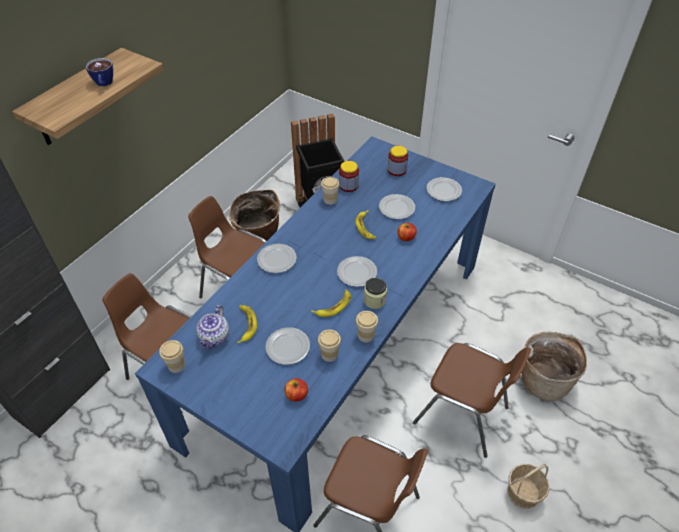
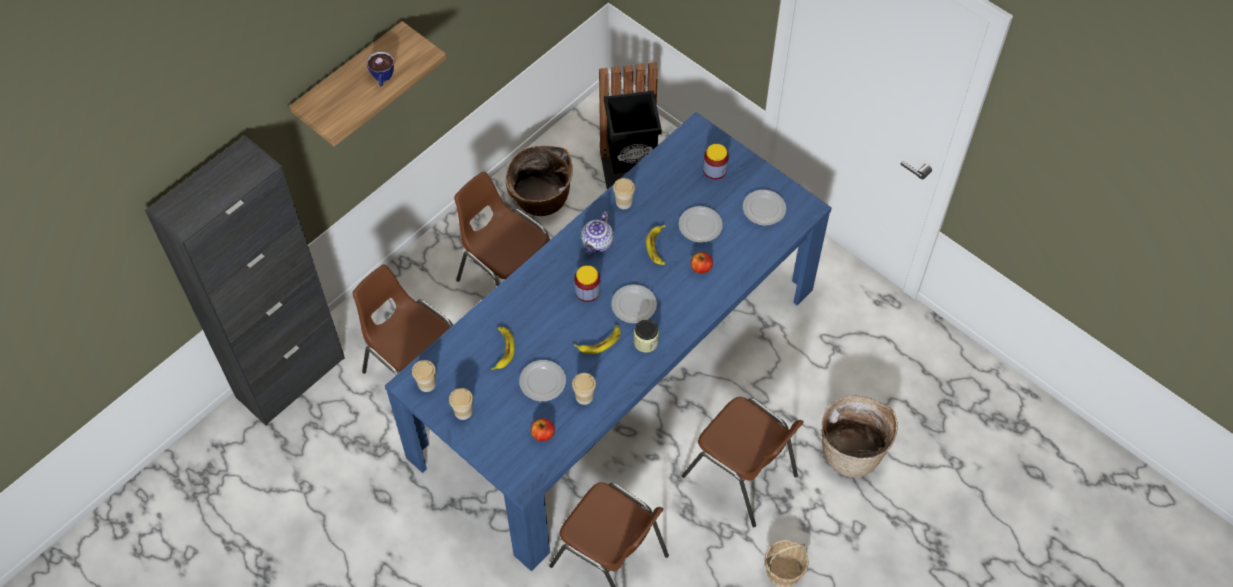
camera: 10 degrees right, 10 degrees up
teapot [196,305,230,349] -> teapot moved to [581,212,614,255]
plate [257,244,297,273] -> none
jar [339,161,359,192] -> jar moved to [574,265,600,302]
cup [356,311,378,343] -> cup moved to [449,388,473,420]

